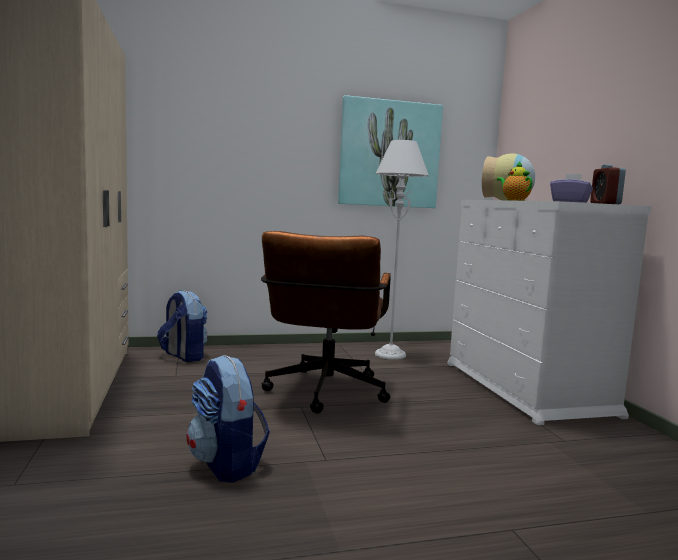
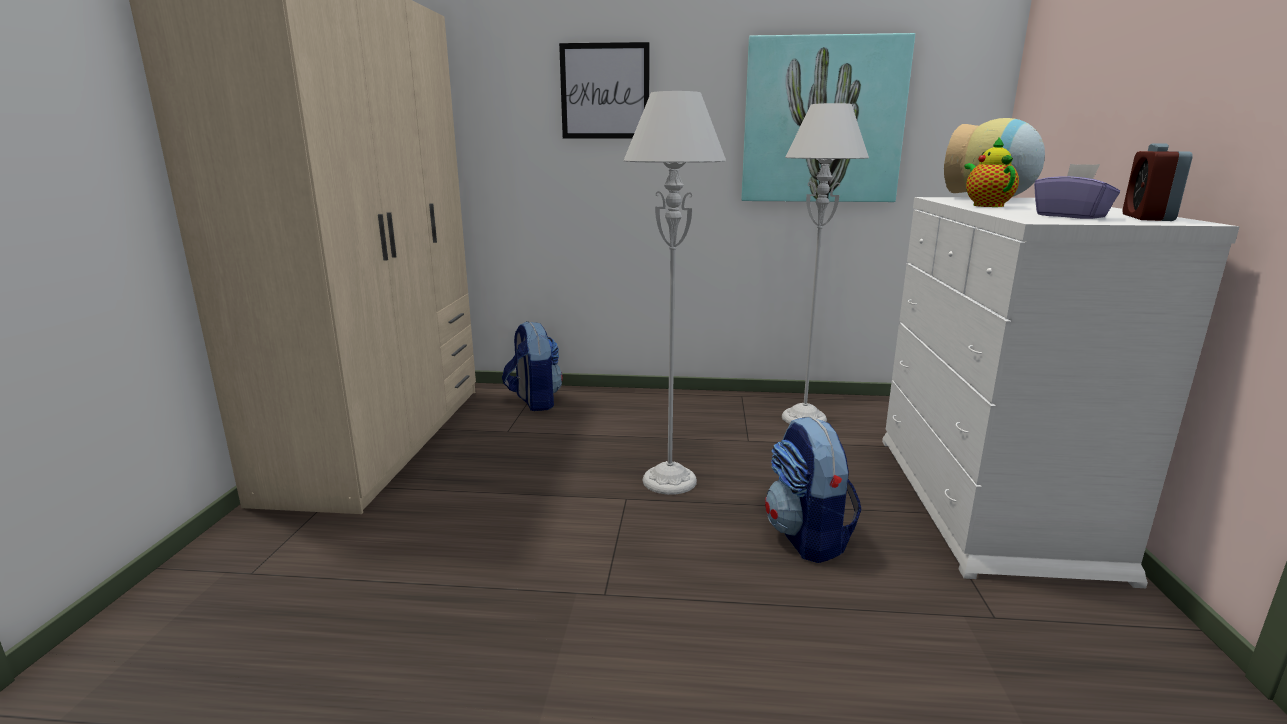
camera: 20 degrees right, 10 degrees up
backpack [187,355,270,483] -> backpack moved to [765,417,862,563]
brown office chair [261,231,391,413] -> grey floor lamp [624,91,726,495]
none -> picture [559,42,650,139]

